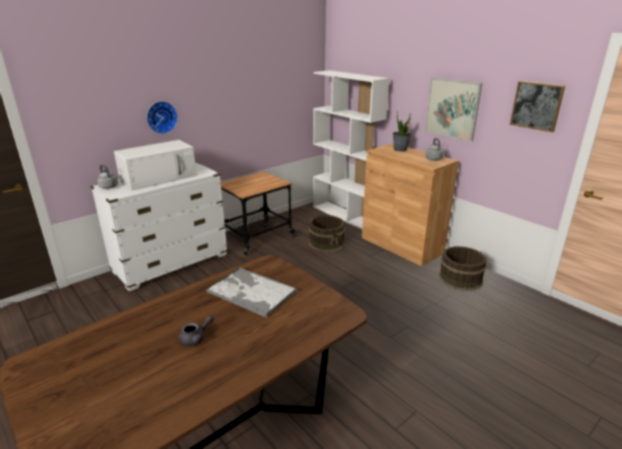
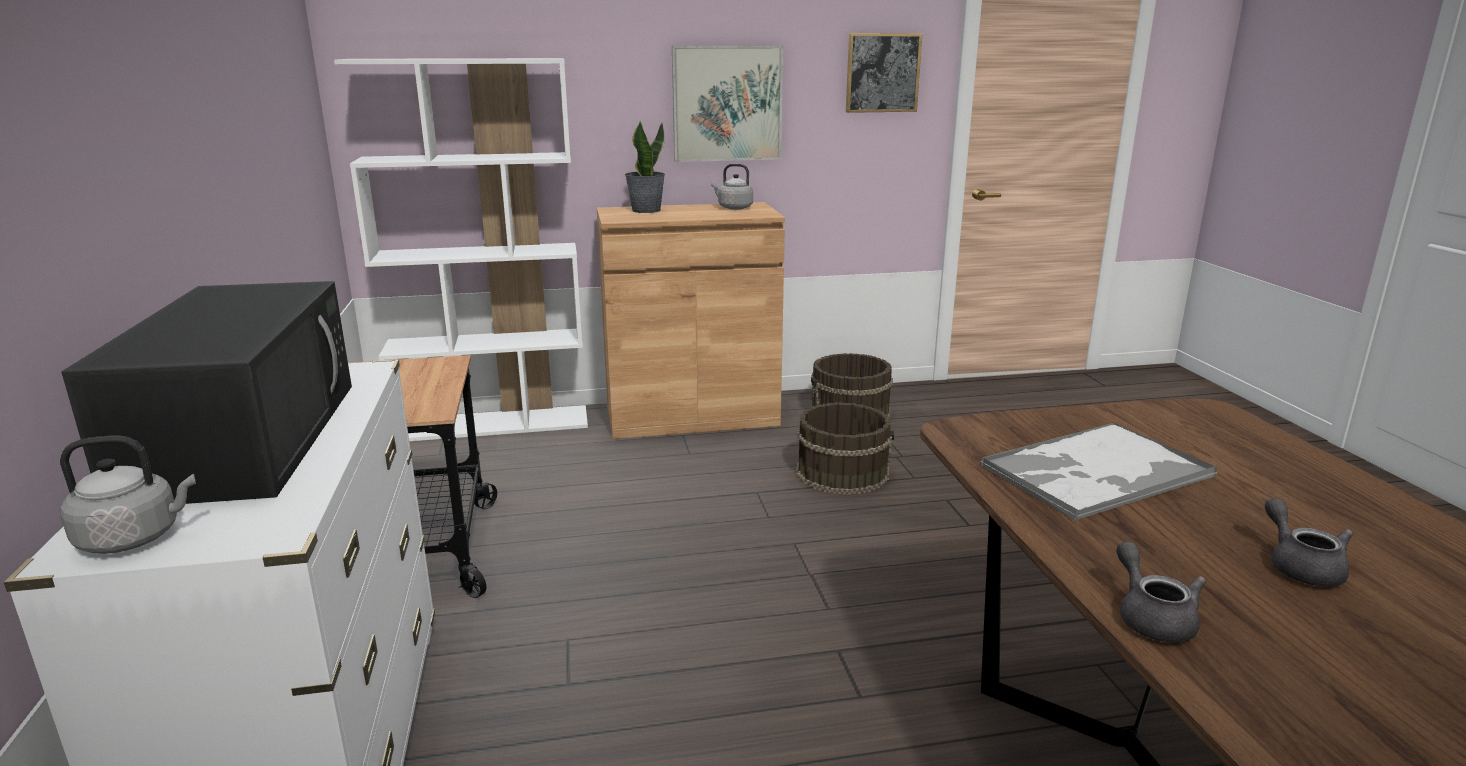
camera: 60 degrees left, 5 degrees down
white microwave [114,140,197,191] -> black microwave [62,281,352,504]
wall clock [147,101,178,134] -> none
brown bucket [309,215,345,252] -> brown bucket moved to [796,402,894,495]
none -> grey teapot [1116,541,1206,643]

